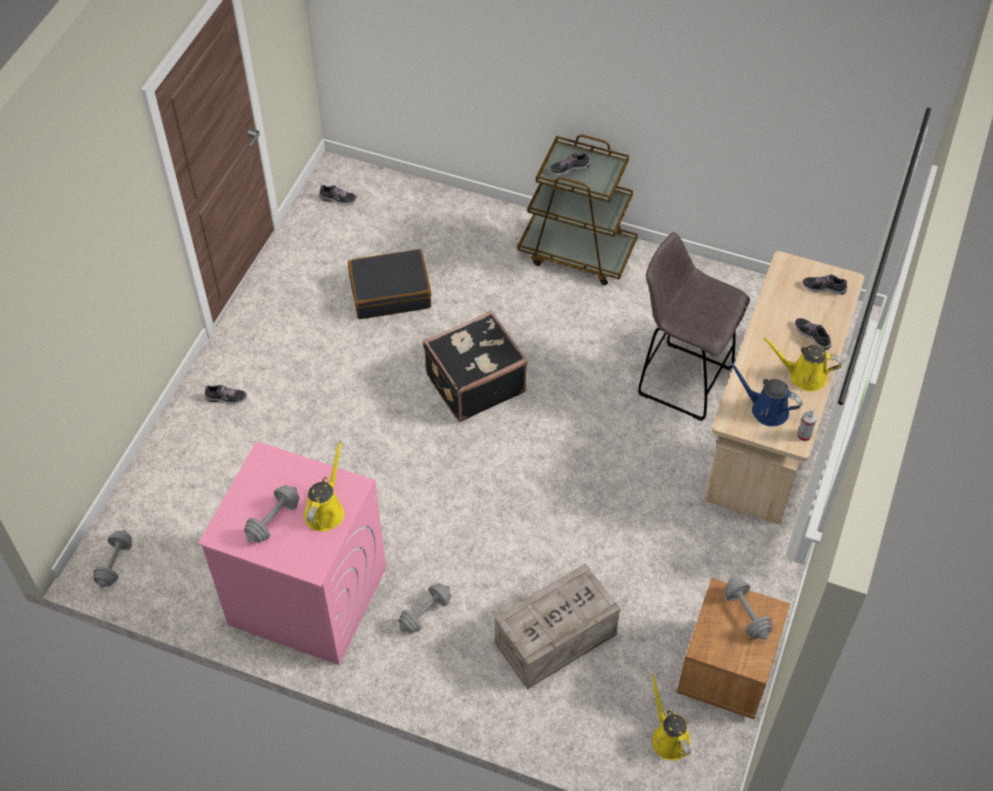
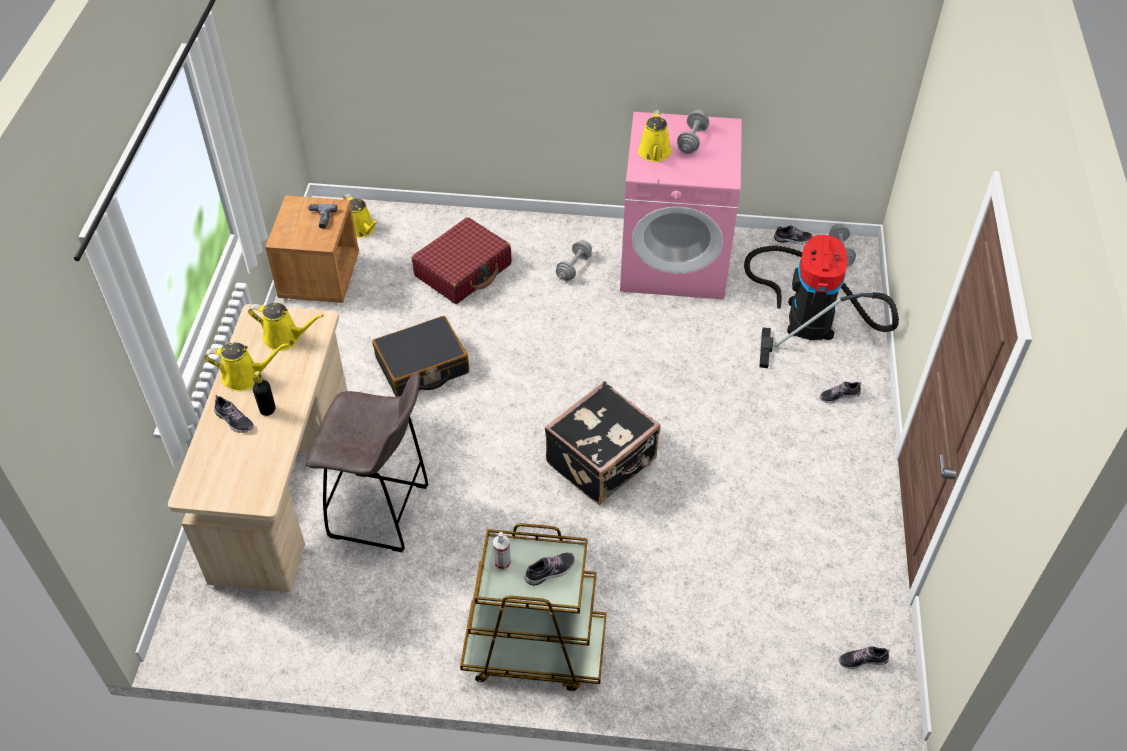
camera: 165 degrees right, 5 degrees down
black suitcase [348,249,431,319] -> black suitcase moved to [372,316,469,397]
crate [494,563,621,689] -> red suitcase [412,217,511,304]
grey dumbbell [724,578,772,639] -> none
blue watering can [728,361,802,427] -> yellow watering can [248,303,324,351]
spray bottle [797,408,817,442] -> spray bottle moved to [493,532,511,570]
shoe [802,274,847,295] -> shoe moved to [774,225,812,244]
none -> black bottle [253,371,275,416]
none -> power drill [307,204,337,229]
none -> vacuum cleaner [744,235,899,368]

